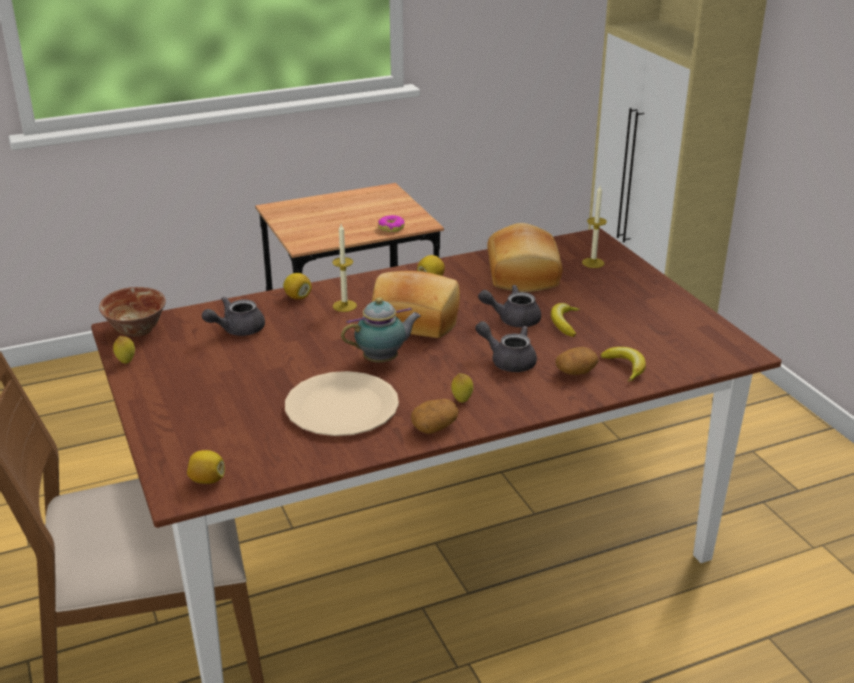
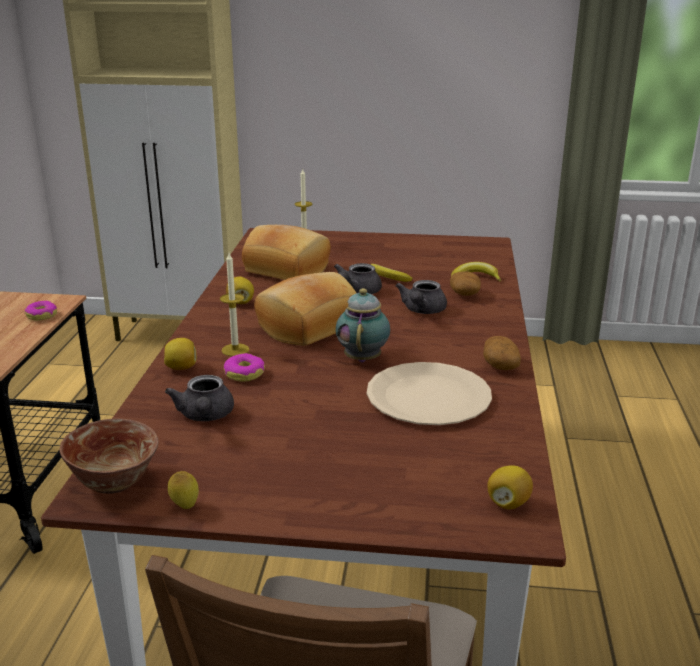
camera: 60 degrees left, 5 degrees down
lemon [451,373,473,403] -> none
grey teapot [475,321,537,372] -> grey teapot turned 45 degrees counterclockwise [395,280,447,314]
none -> donut [224,353,265,382]

